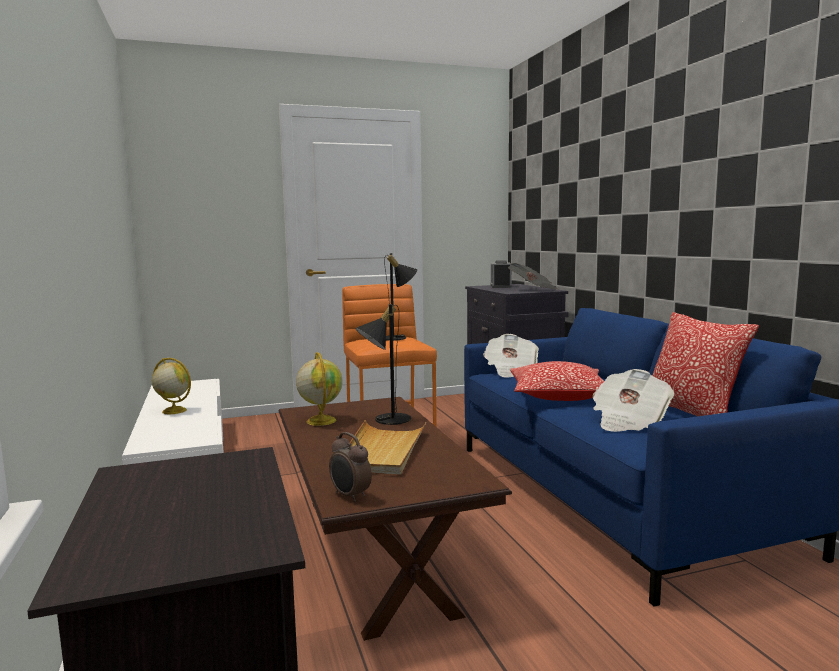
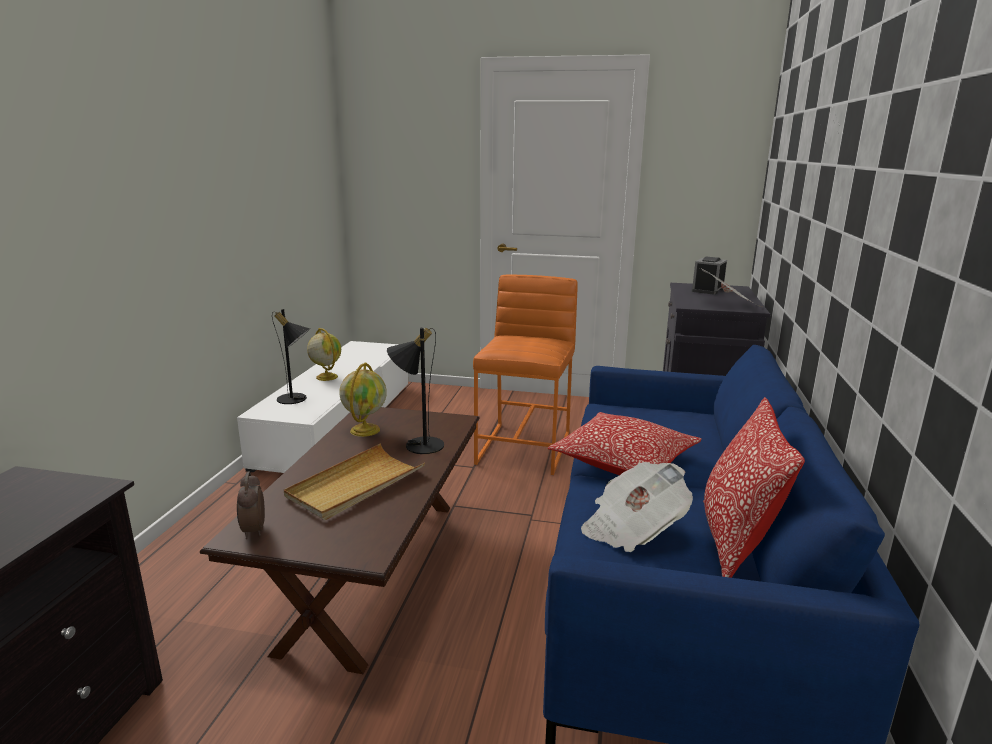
camera: 30 degrees right, 10 degrees up
black table lamp [384,253,417,341] -> black table lamp moved to [272,309,310,404]
newspaper [483,334,539,378] -> none

